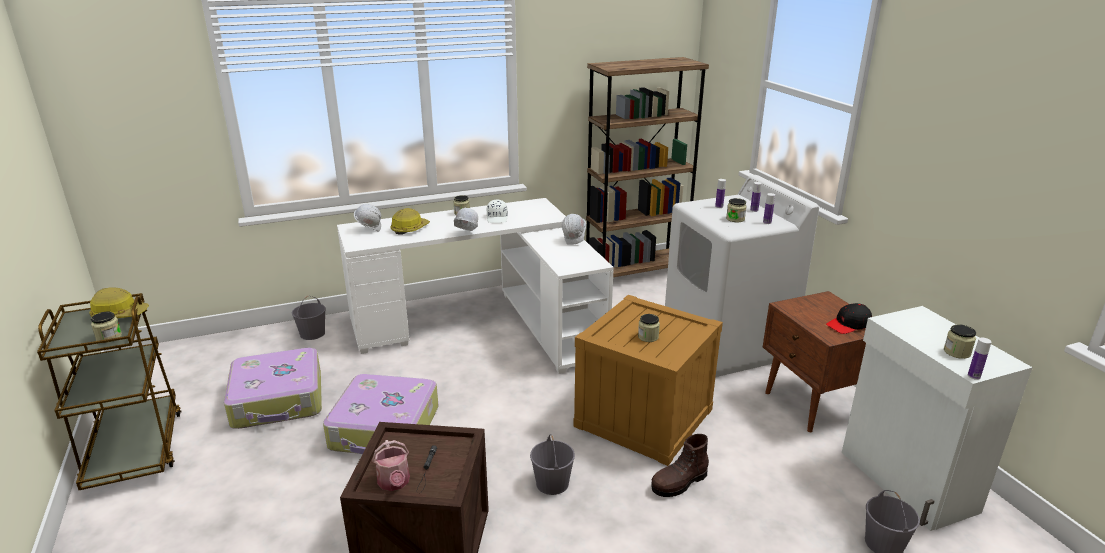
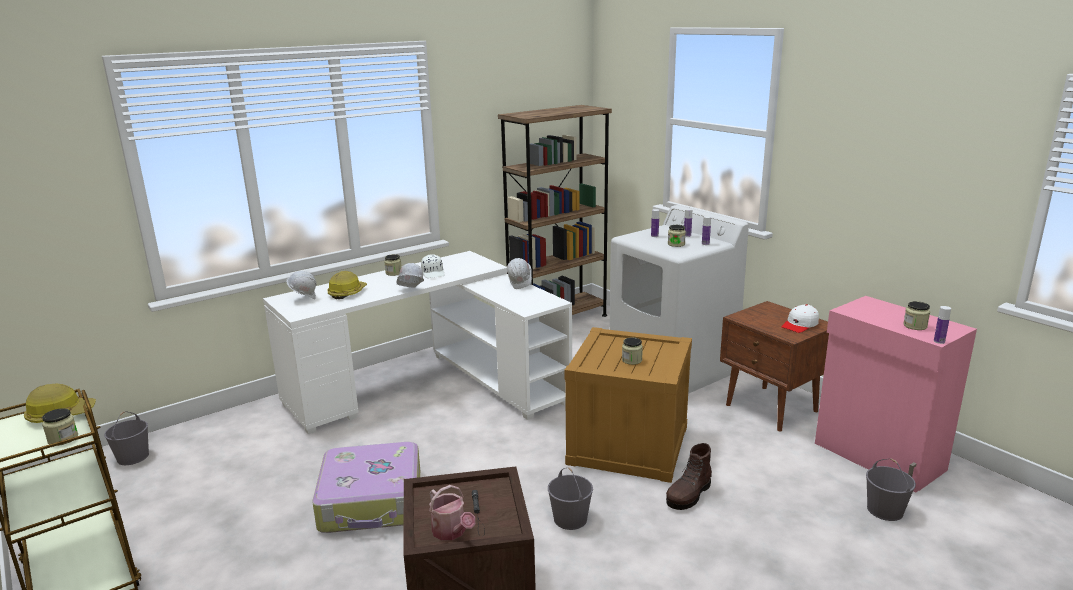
camera: 15 degrees left, 5 degrees down
suitcase [224,348,322,429] -> none
grey bucket [292,295,326,340] -> grey bucket moved to [104,411,149,465]
black cap [826,303,872,334] -> white cap [781,304,819,333]
white cabinet [842,306,1033,531] -> pink cabinet [815,296,977,493]

